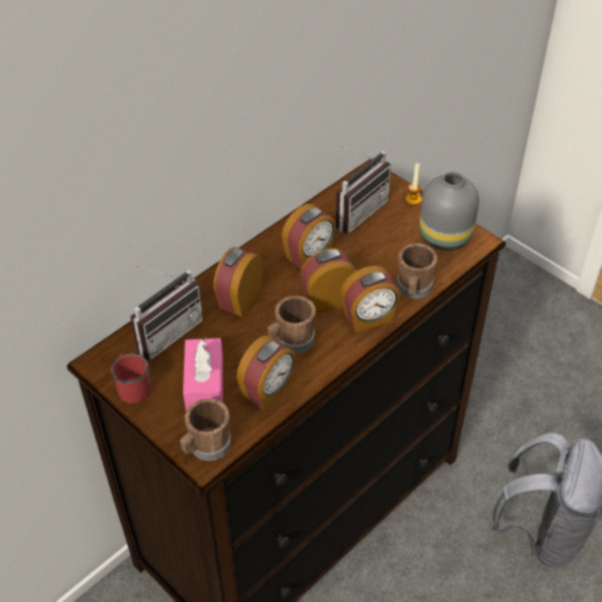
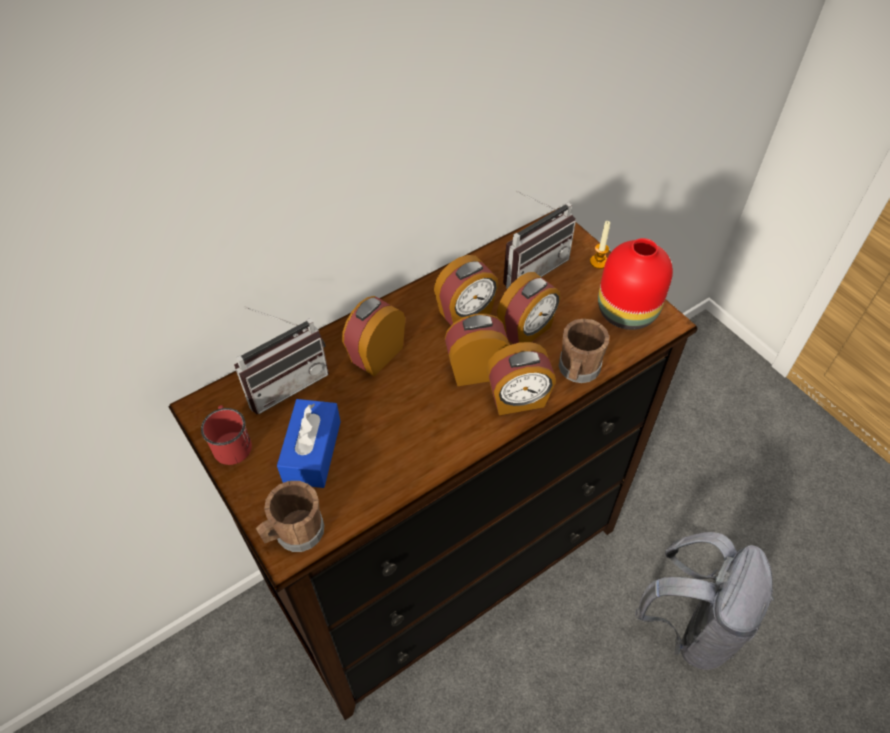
camera: 10 degrees right, 5 degrees up
pink tissue box [183,338,223,411] -> blue tissue box [277,399,341,488]
alarm clock [237,335,295,410] -> alarm clock moved to [497,272,561,344]
brown mug [267,296,316,353] -> none
grey vase [419,172,479,251] -> red vase [598,238,673,330]

